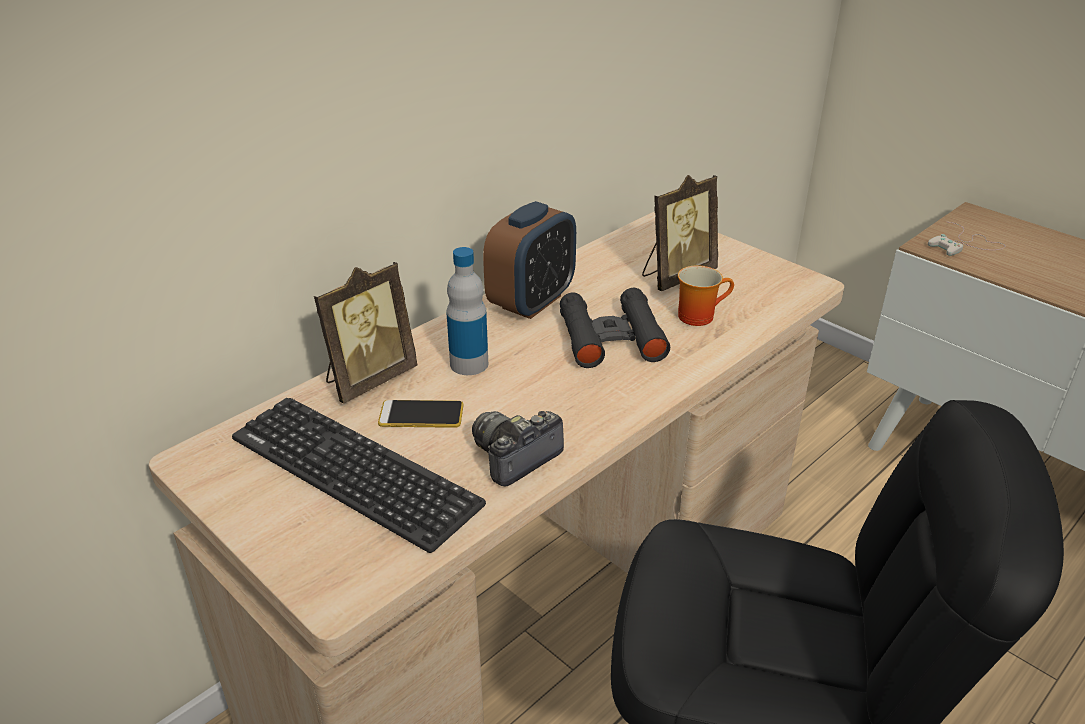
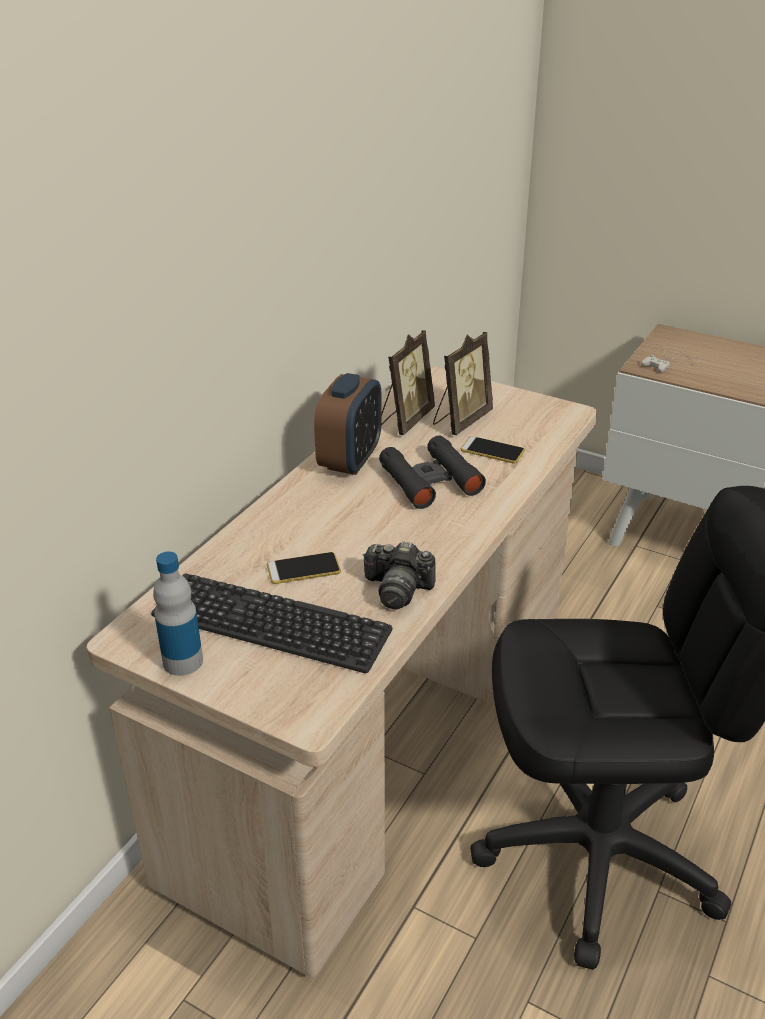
camera: 15 degrees left, 0 degrees up
picture frame [314,262,417,404] -> picture frame moved to [381,330,435,435]
bottle [446,247,488,375] -> bottle moved to [153,552,203,676]
camera [472,411,564,487] -> camera turned 105 degrees counterclockwise [362,541,436,609]
mug [678,266,734,326] -> phone [461,436,525,464]

